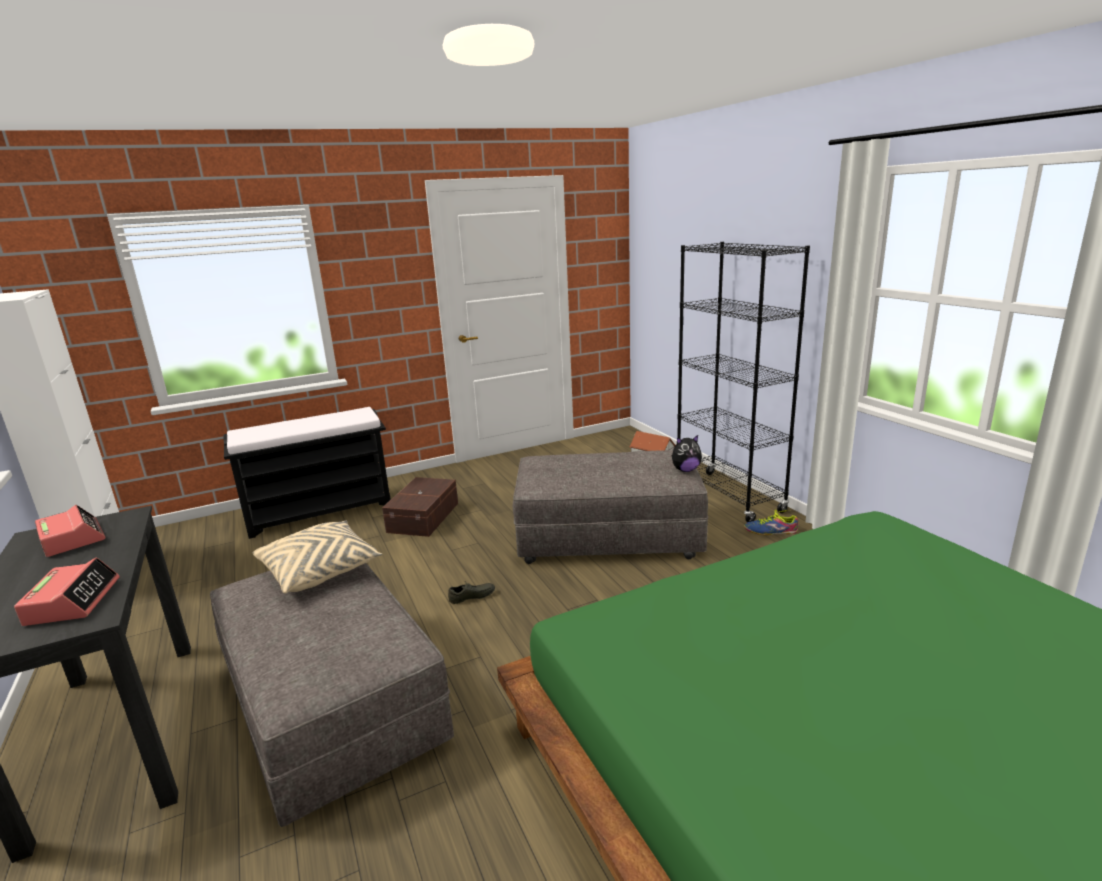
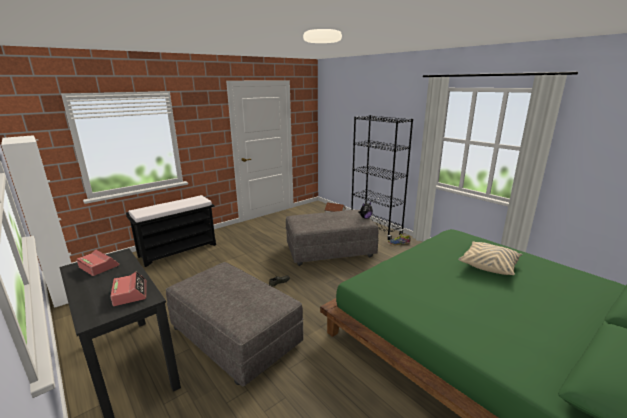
camera: 15 degrees left, 0 degrees up
beige pillow [253,521,382,594] -> beige pillow moved to [458,241,523,275]
brown storage box [382,477,458,537] -> none

